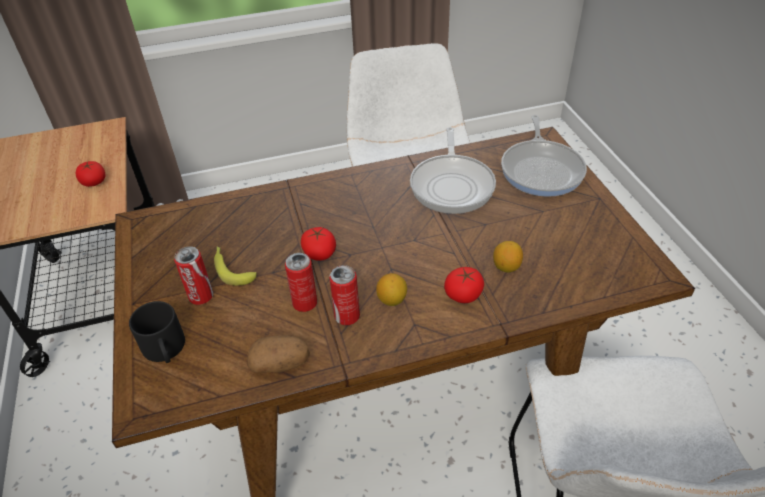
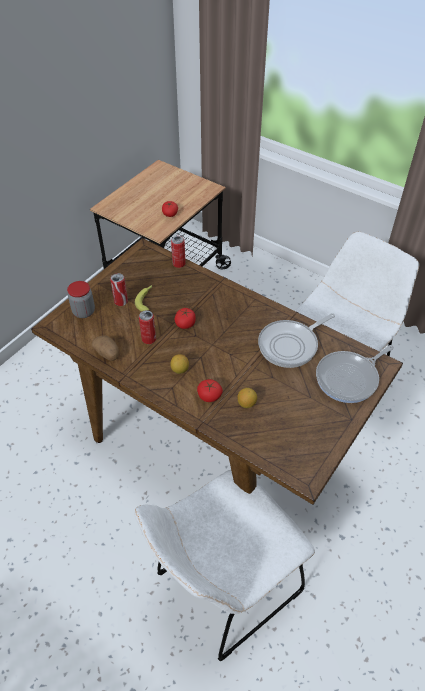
camera: 50 degrees right, 5 degrees up
black mug [129,301,185,363] -> jar [67,281,95,318]
can [329,265,360,325] -> can moved to [171,236,185,268]

